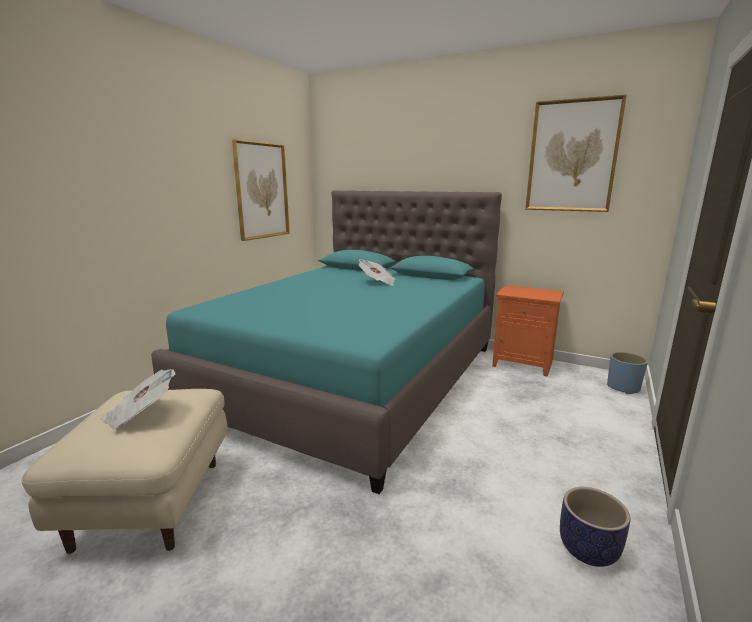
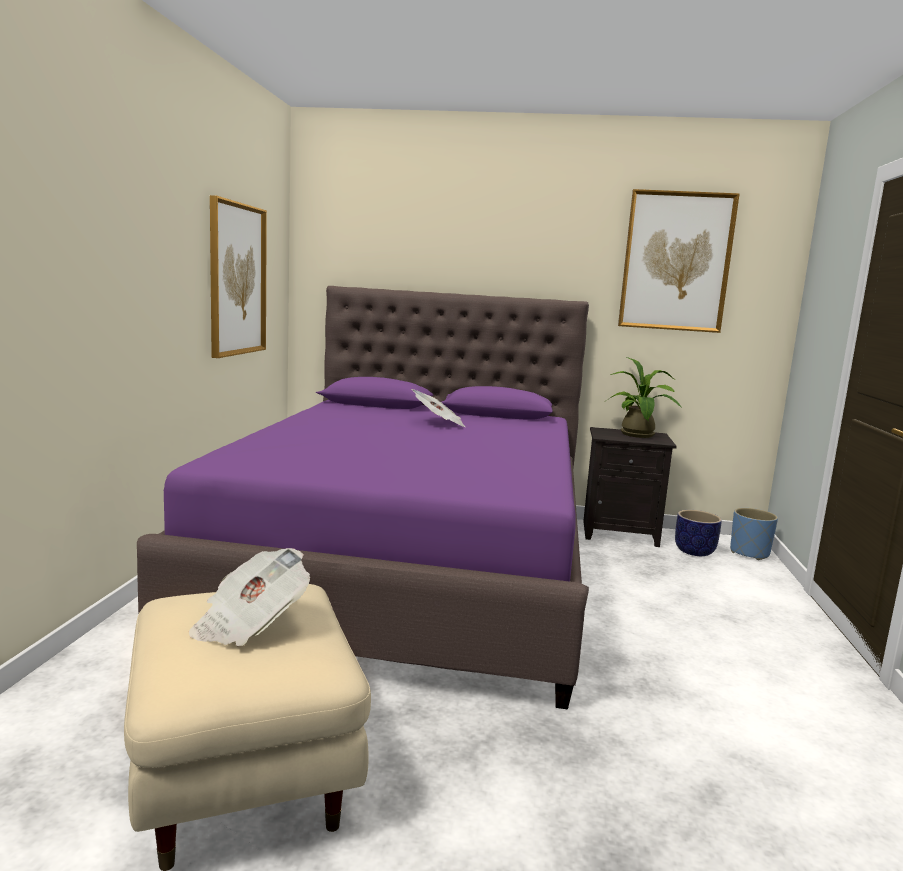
camera: 20 degrees left, 5 degrees down
turquoise bed [151,190,502,494] -> purple bed [137,286,589,710]
orange nightstand [492,285,564,377] -> black nightstand [583,427,677,547]
planter [560,487,630,567] -> planter moved to [675,510,722,556]
none -> potted plant [606,357,682,438]

